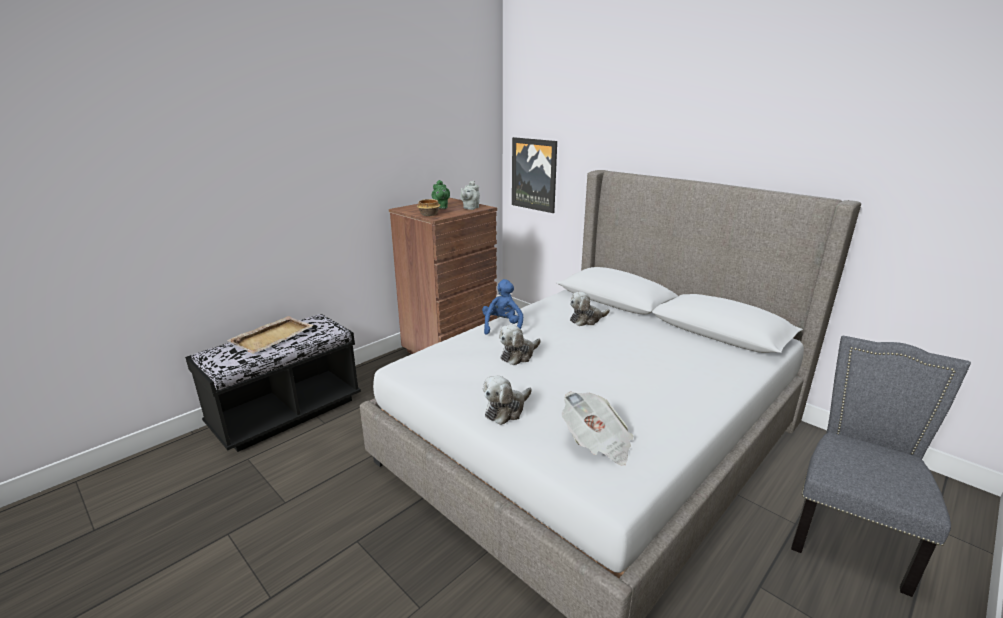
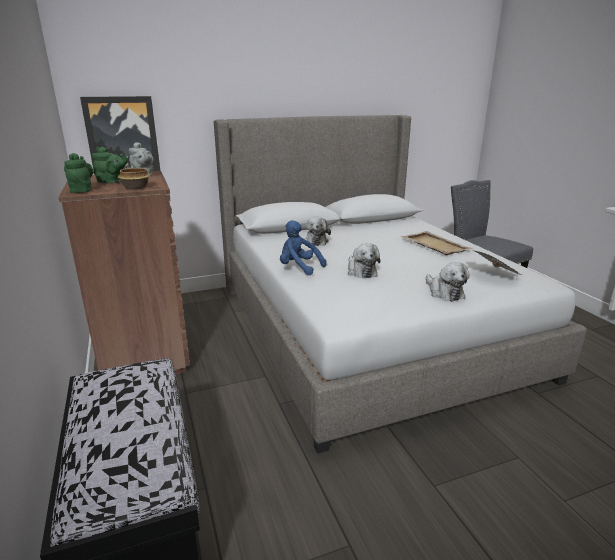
camera: 65 degrees left, 0 degrees up
beige tray [227,316,314,354] -> beige tray moved to [401,231,473,255]
none -> green teapot [64,153,93,193]

